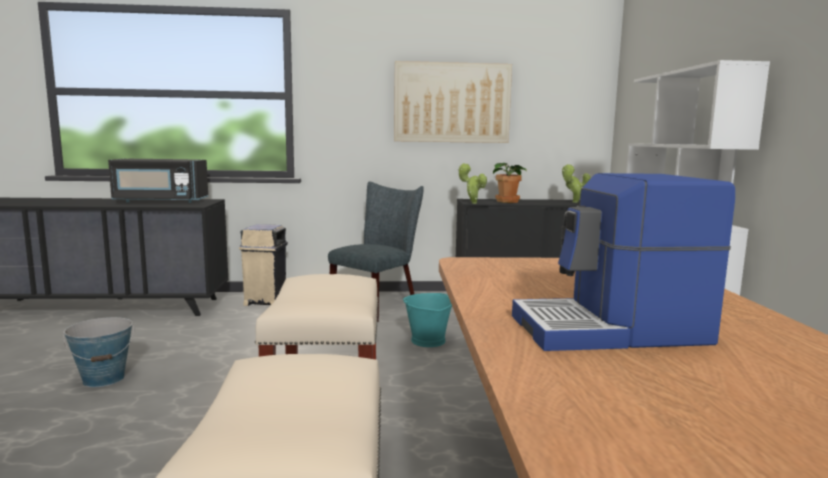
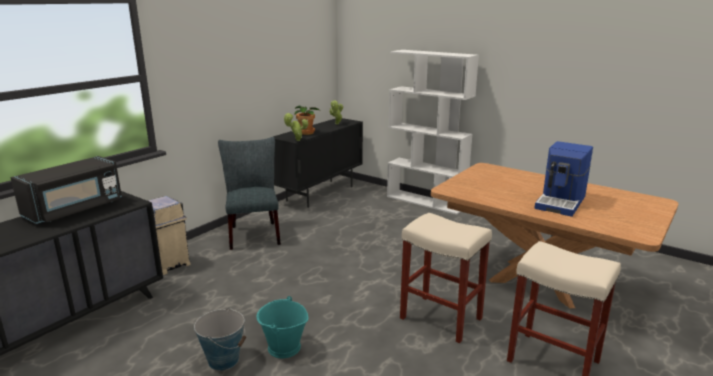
camera: 50 degrees left, 10 degrees up
picture [394,61,512,143] -> none
turquoise bucket [403,293,452,347] -> turquoise bucket moved to [256,296,308,358]

